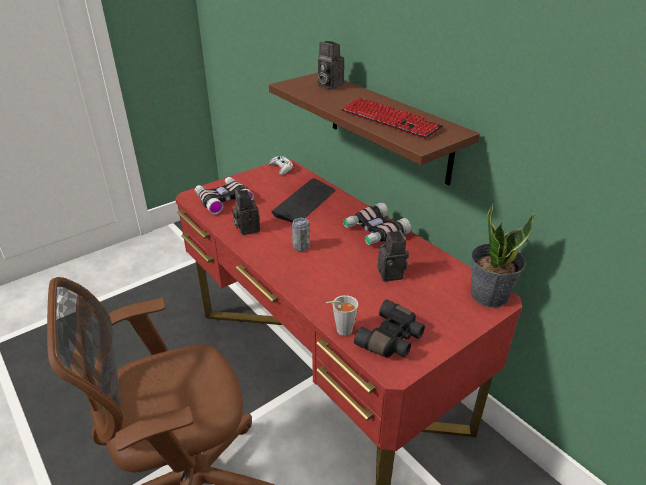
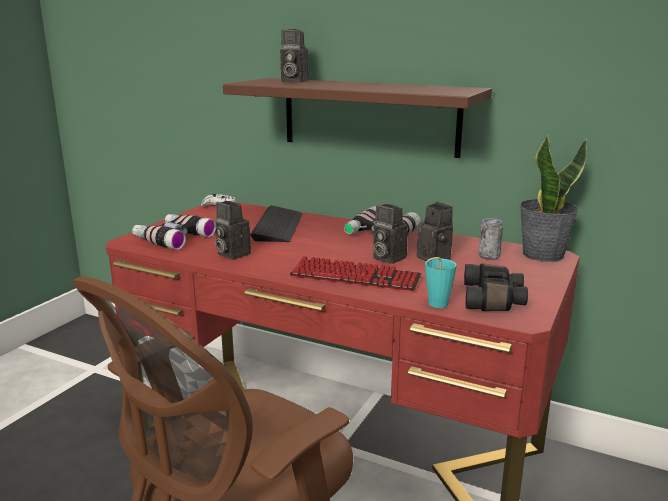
camera: 25 degrees left, 15 degrees down
can [292,218,310,251] -> can moved to [478,218,503,260]
grey cup [326,295,358,336] -> turquoise cup [425,257,457,308]
keyboard [341,97,444,139] -> keyboard moved to [290,256,422,291]
none -> camera [373,204,408,264]

